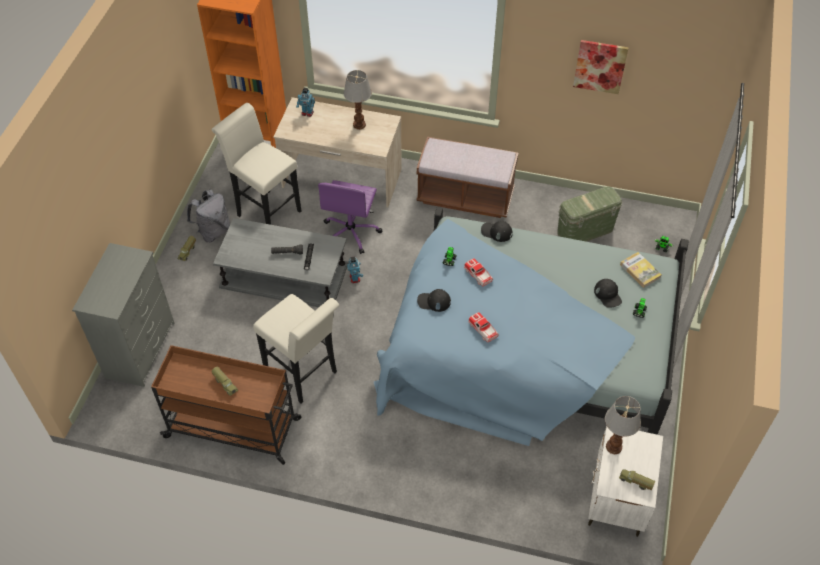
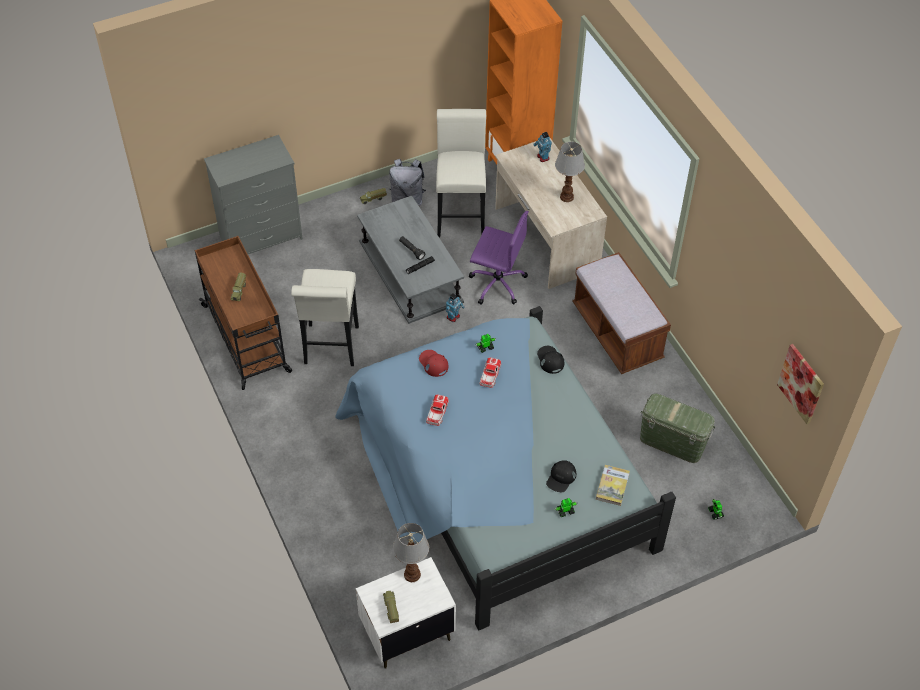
camera: 50 degrees right, 0 degrees up
purple office chair [318,180,382,254] -> purple office chair turned 135 degrees counterclockwise [469,211,529,305]
black cap [417,289,451,312] -> red cap [419,350,448,377]
picture [573,40,629,94] -> picture moved to [777,344,824,424]

